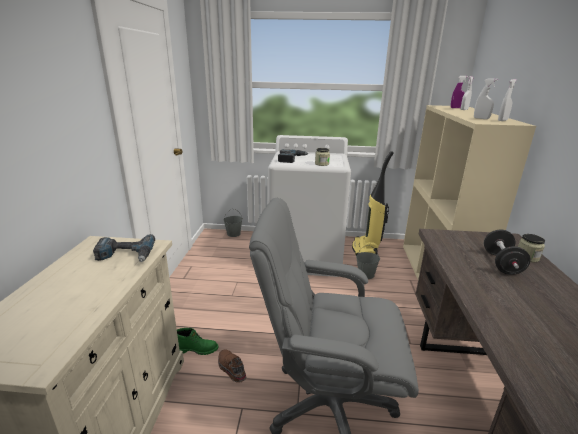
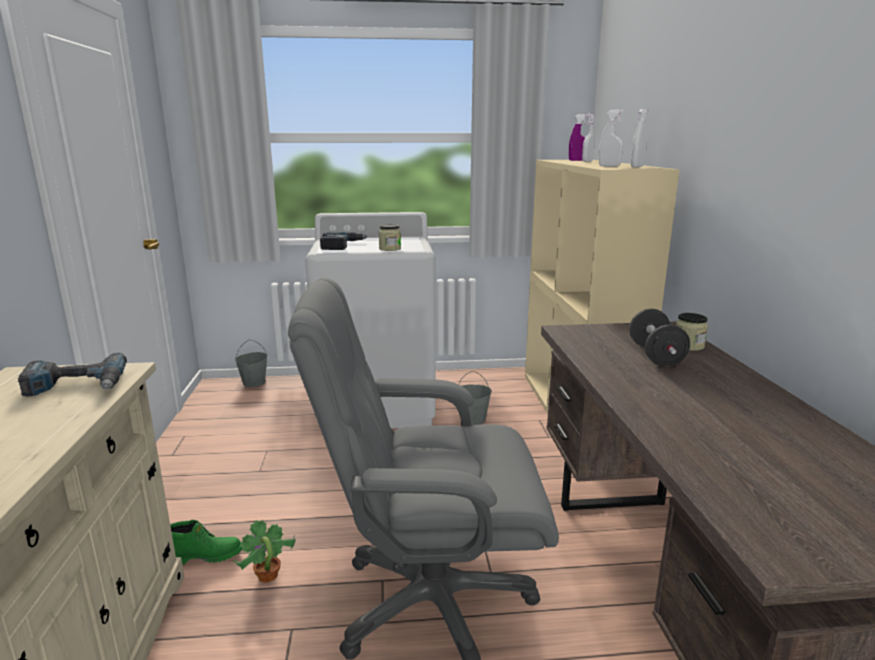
camera: 10 degrees left, 5 degrees down
brown shoe [218,349,246,383] -> potted plant [232,520,296,583]
vacuum cleaner [352,151,394,255] -> none

